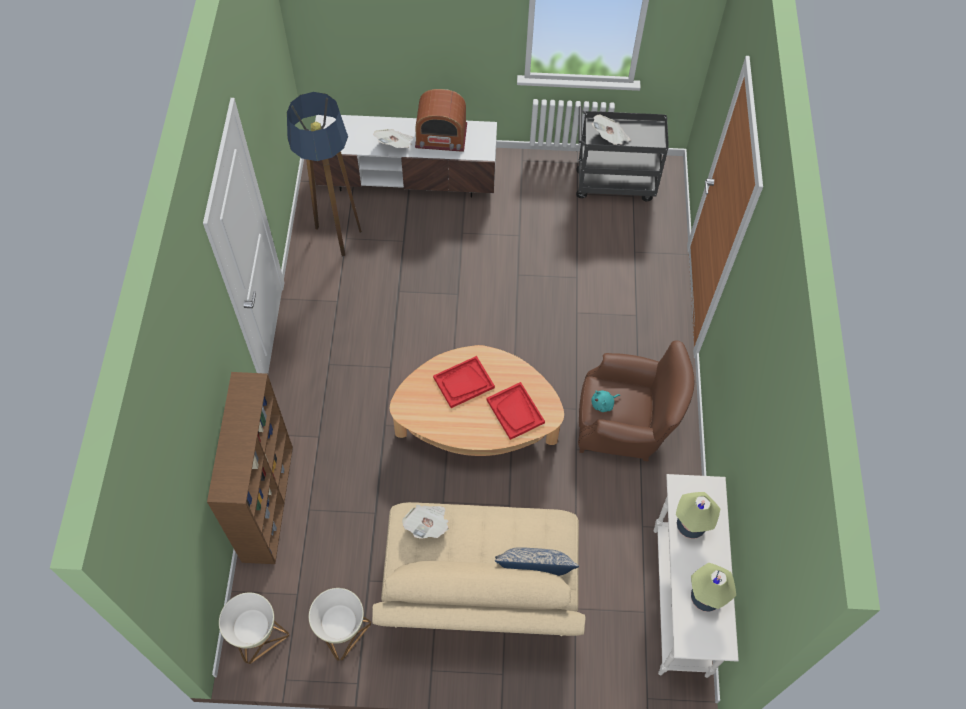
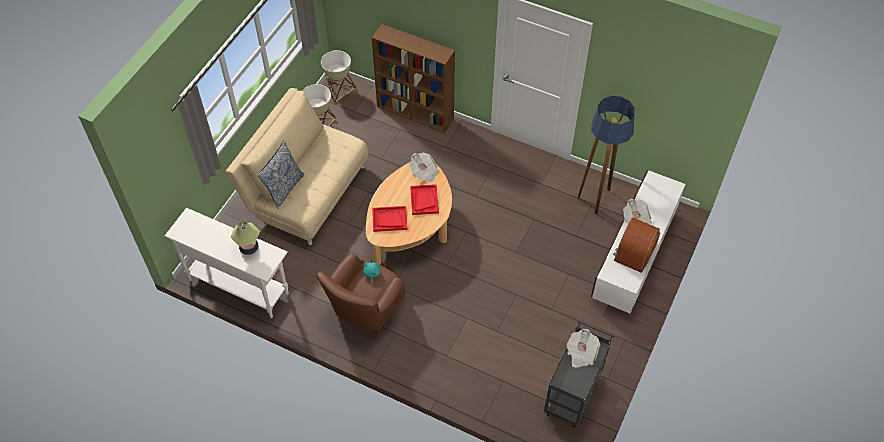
camera: 115 degrees right, 5 degrees down
newspaper [402,505,449,539] -> newspaper moved to [409,152,439,184]
table lamp [691,563,736,612] -> none

